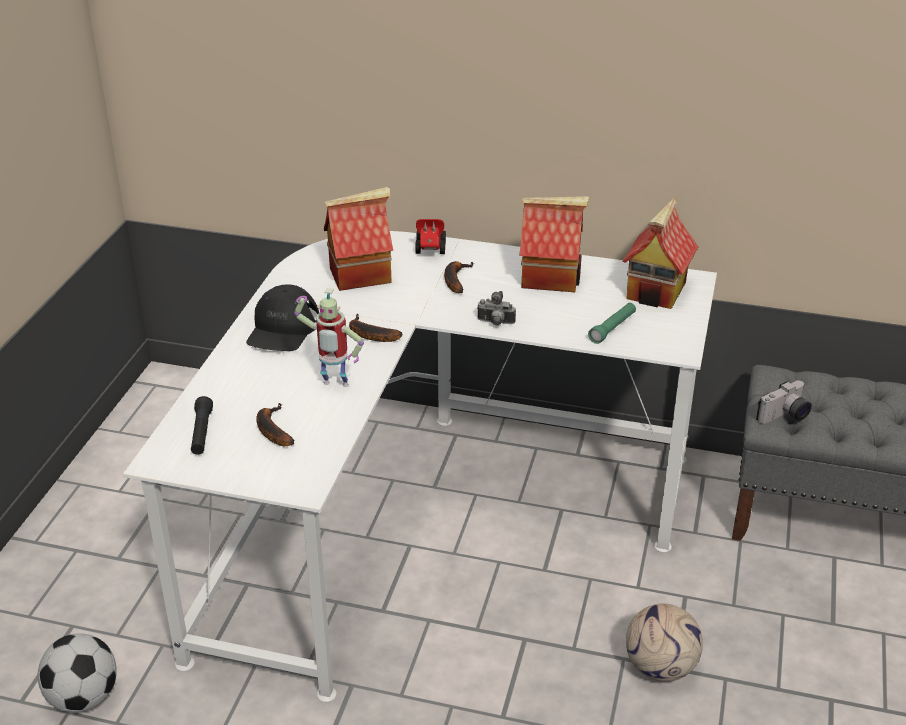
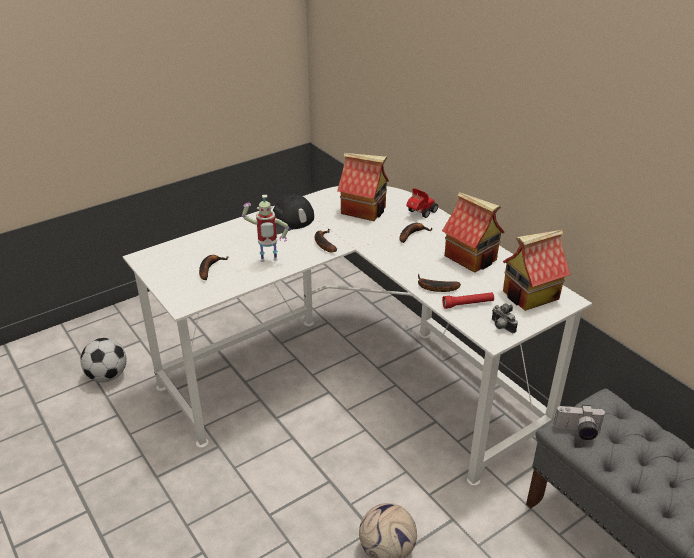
camera: 40 degrees right, 0 degrees up
black flashlight [191,396,213,455] -> none
toy robot [294,288,364,387] -> toy robot turned 60 degrees counterclockwise [242,195,289,262]
camera [478,291,516,325] -> camera moved to [492,303,518,333]
green flashlight [588,303,636,344] -> red flashlight [442,292,494,309]
none -> banana [418,274,461,292]

